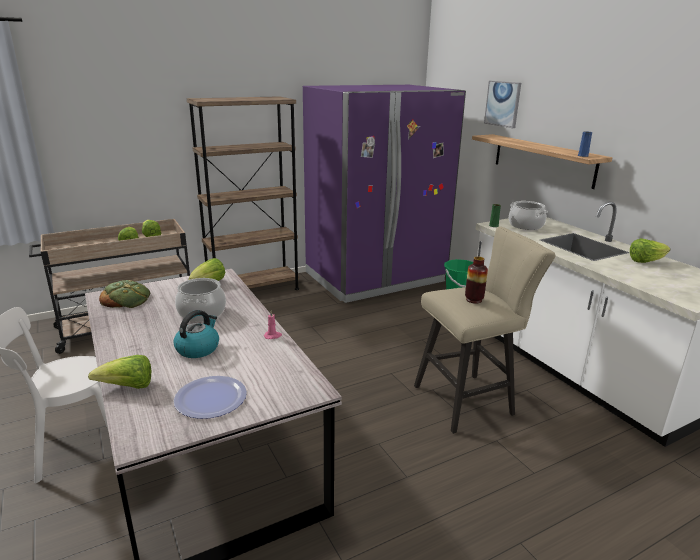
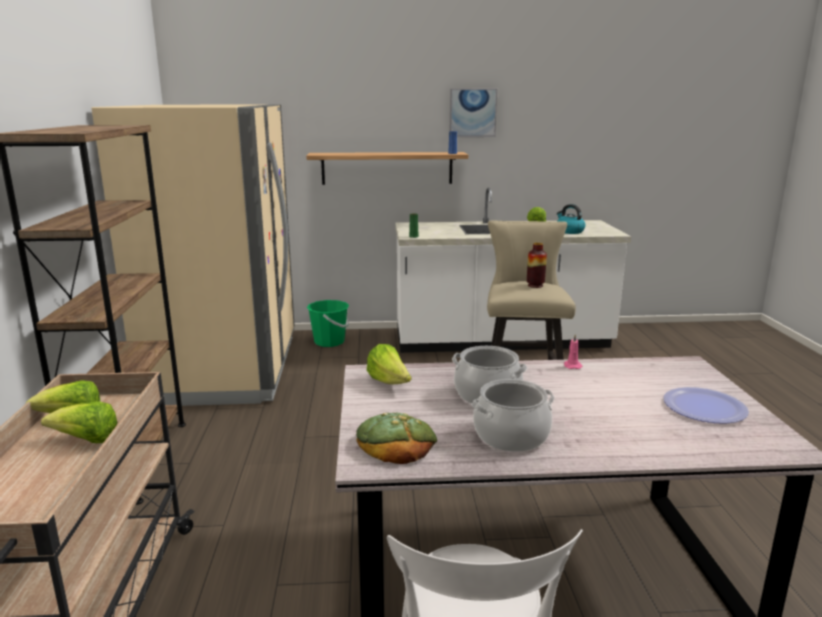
camera: 65 degrees left, 5 degrees down
lettuce [88,355,151,389] -> none
kettle [173,310,219,358] -> kettle moved to [557,204,585,234]
purple fridge [303,85,466,303] -> beige fridge [91,105,295,406]
picture [484,81,521,128] -> picture moved to [450,89,497,137]
cooking pot [509,201,548,230] -> cooking pot moved to [471,379,554,452]

